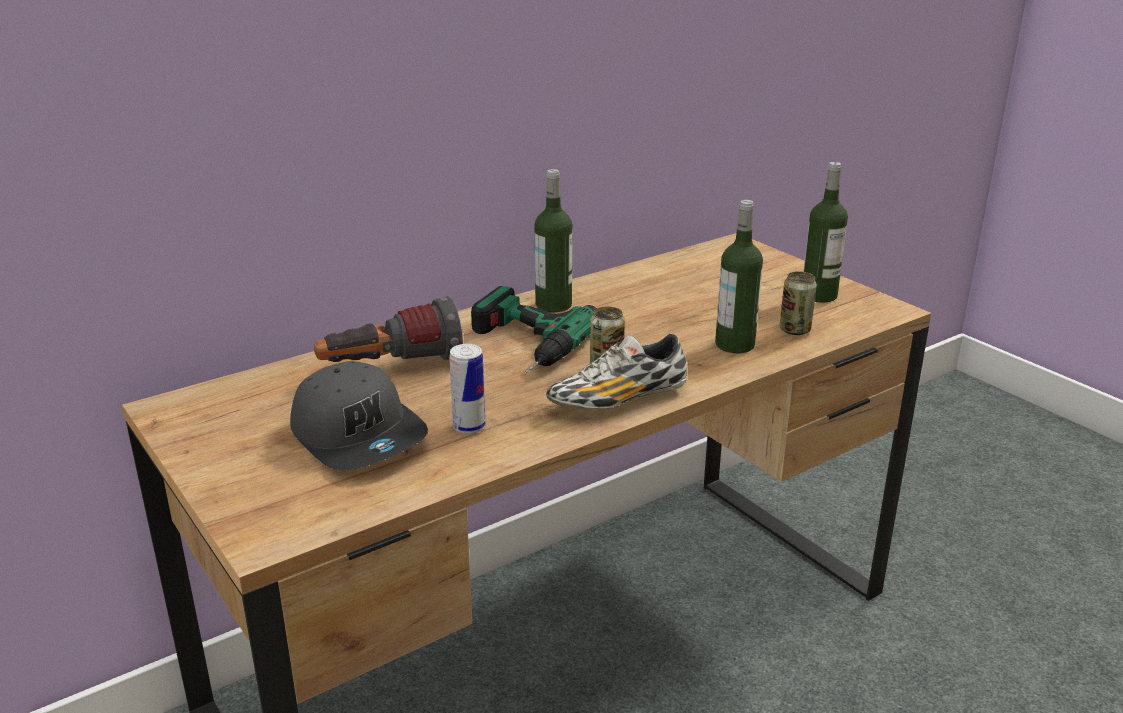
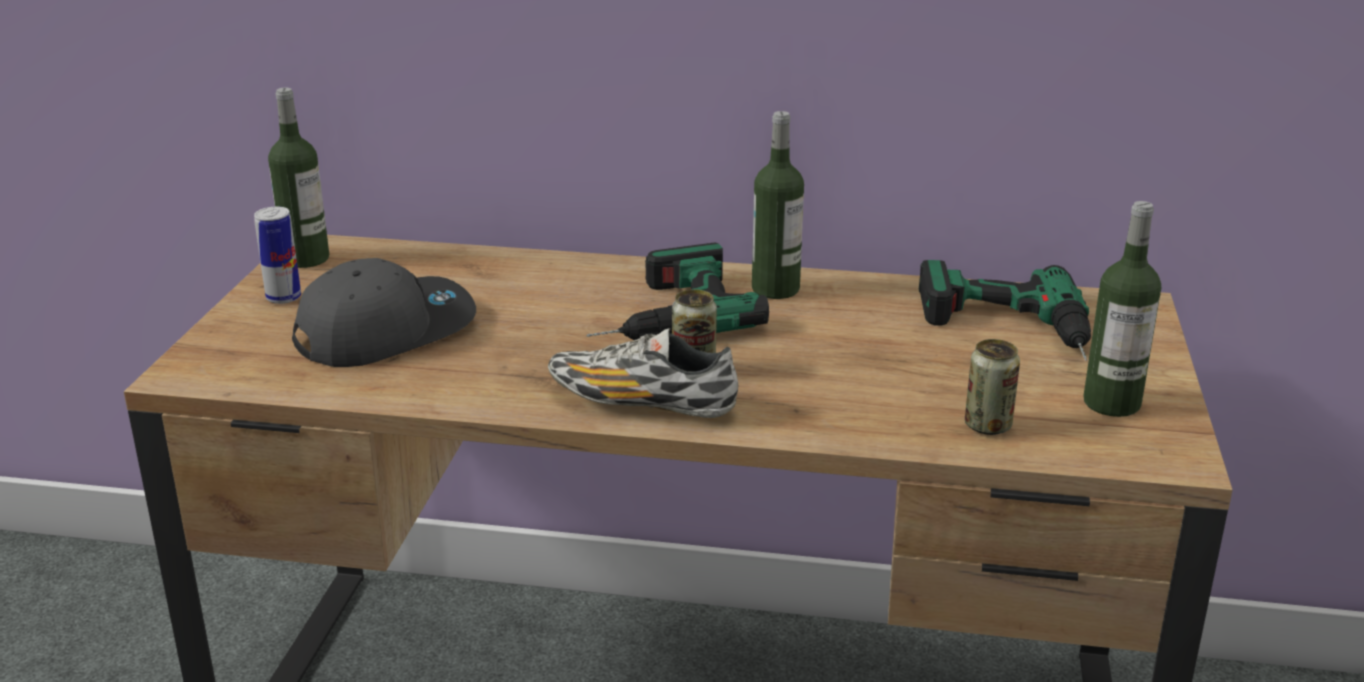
camera: 45 degrees right, 0 degrees up
grey cap [290,361,428,470] -> grey cap turned 135 degrees counterclockwise [292,258,476,367]
flashlight [314,296,463,362] -> none
can [449,344,486,434] -> can moved to [254,207,301,304]
bottle [715,200,763,353] -> bottle moved to [268,88,329,268]
none -> power drill [919,260,1091,361]

